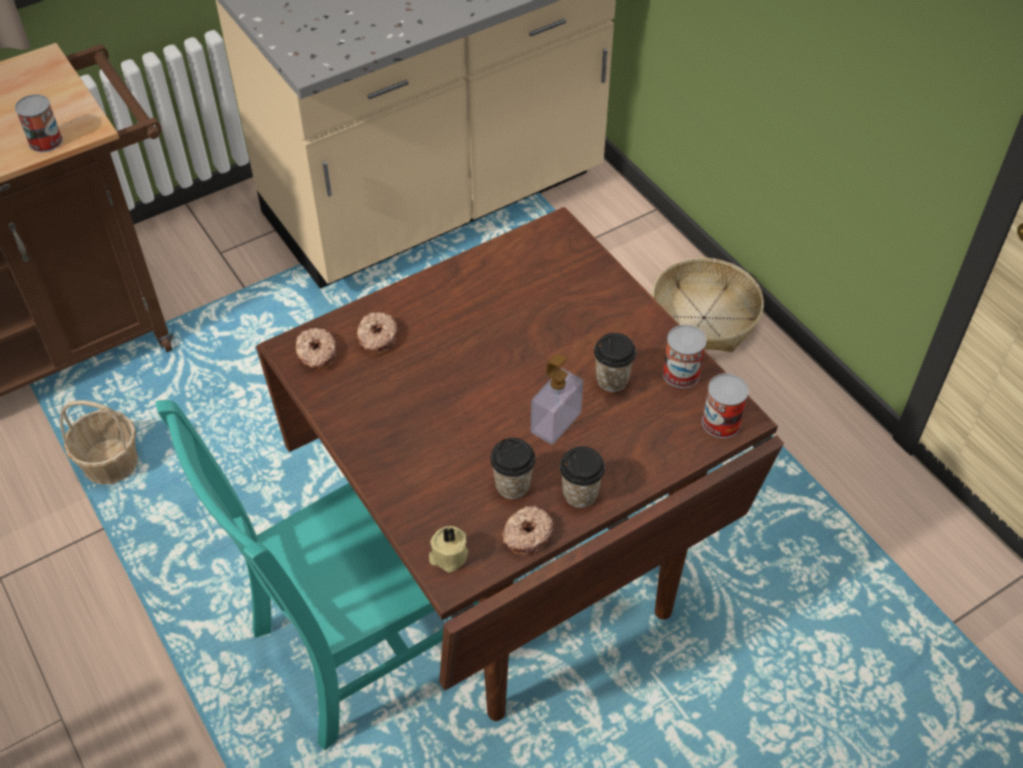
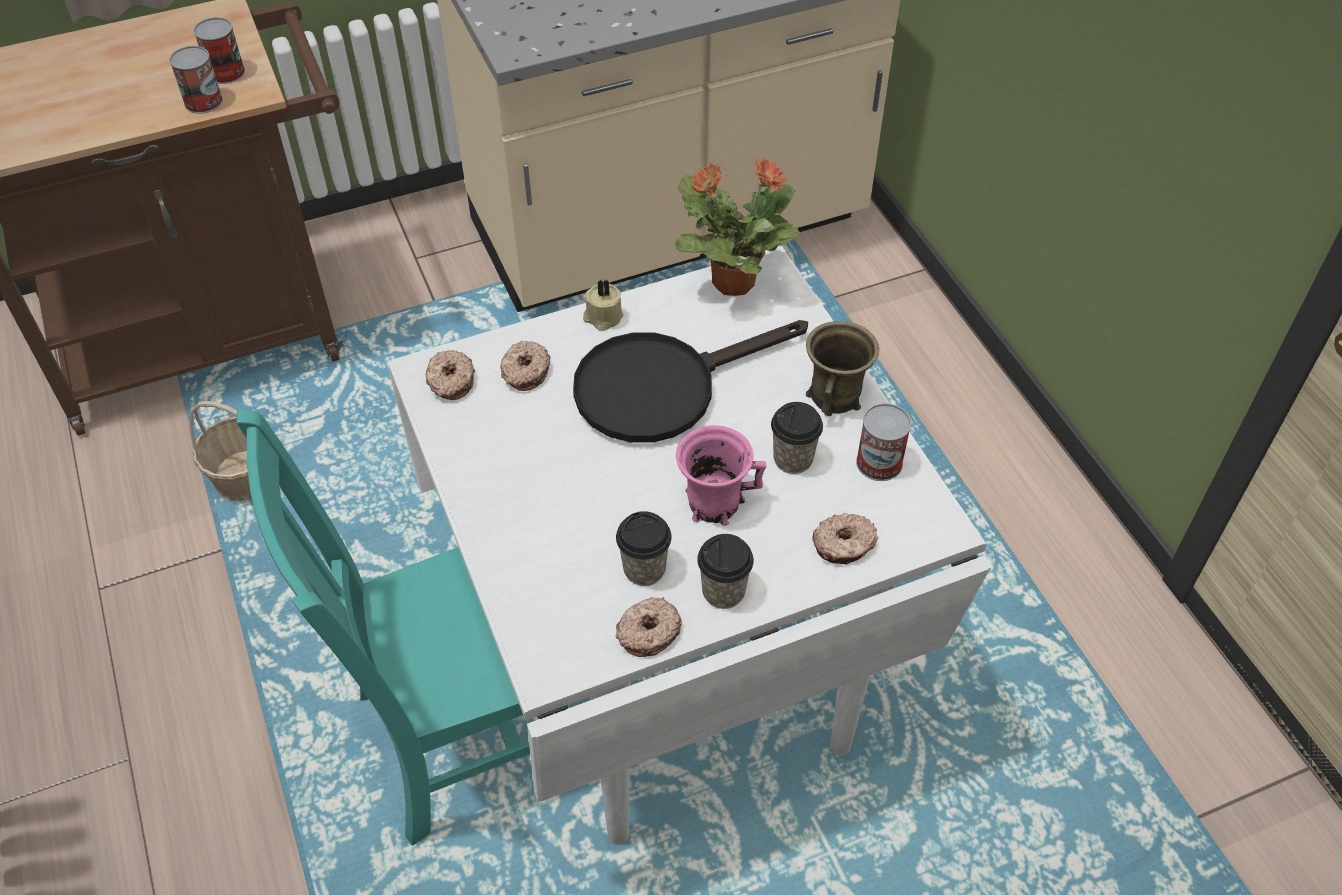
camera: 10 degrees right, 0 degrees up
brown dining table [256,207,784,721] -> white dining table [387,246,992,845]
beige candle [429,526,468,573] -> beige candle moved to [583,280,623,331]
soap dispenser [531,354,583,445] -> pink mug [676,425,766,526]
basket [652,258,764,352] -> none
can [702,373,749,438] -> can moved to [193,17,245,84]
none -> black frying pan [573,320,808,443]
none -> potted plant [675,157,801,296]
none -> brown mug [806,321,879,416]
none -> donut [813,513,878,565]

